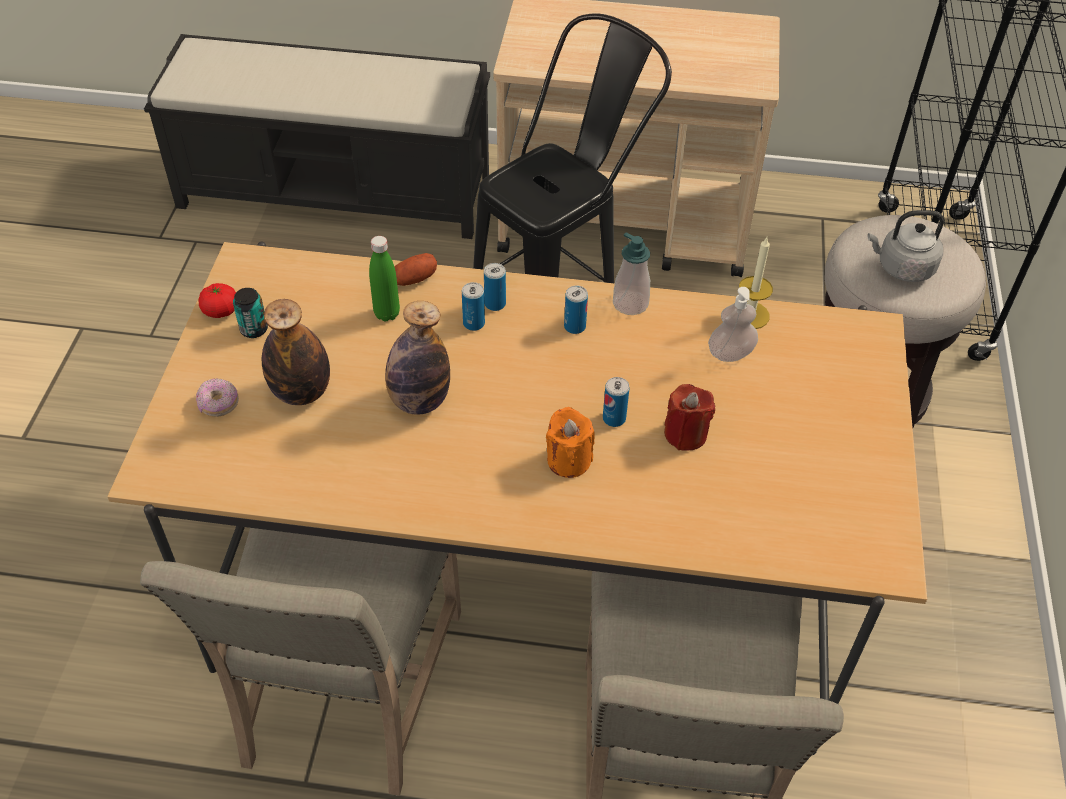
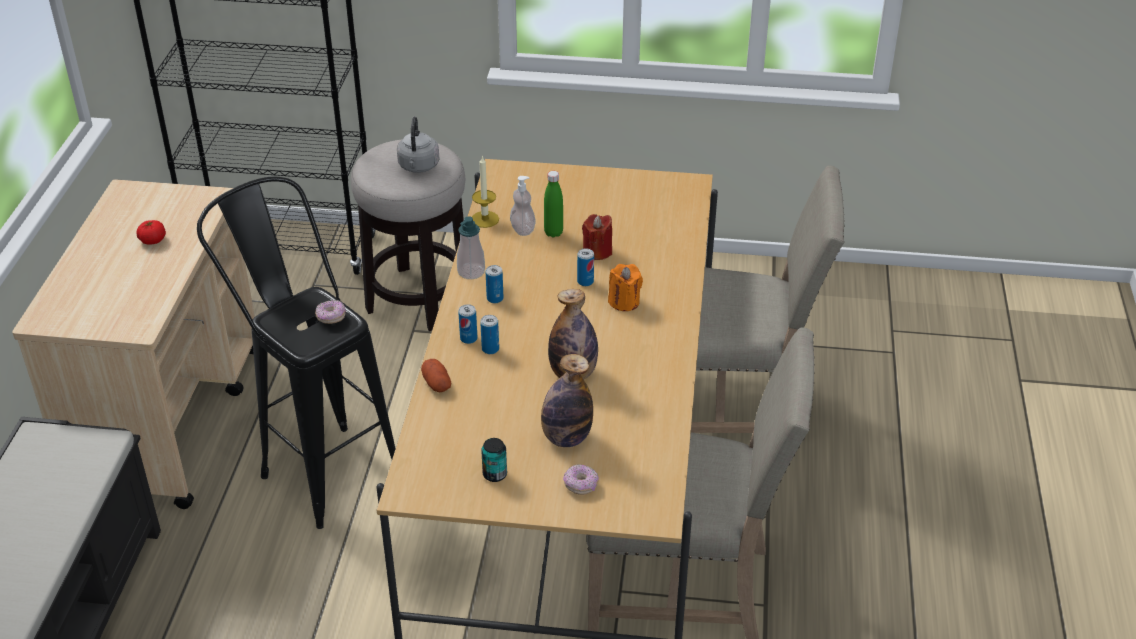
camera: 90 degrees left, 10 degrees down
tomato [199,283,236,318] -> tomato moved to [137,220,166,245]
green bottle [369,236,400,321] -> green bottle moved to [544,171,563,238]
none -> donut [315,300,346,324]

